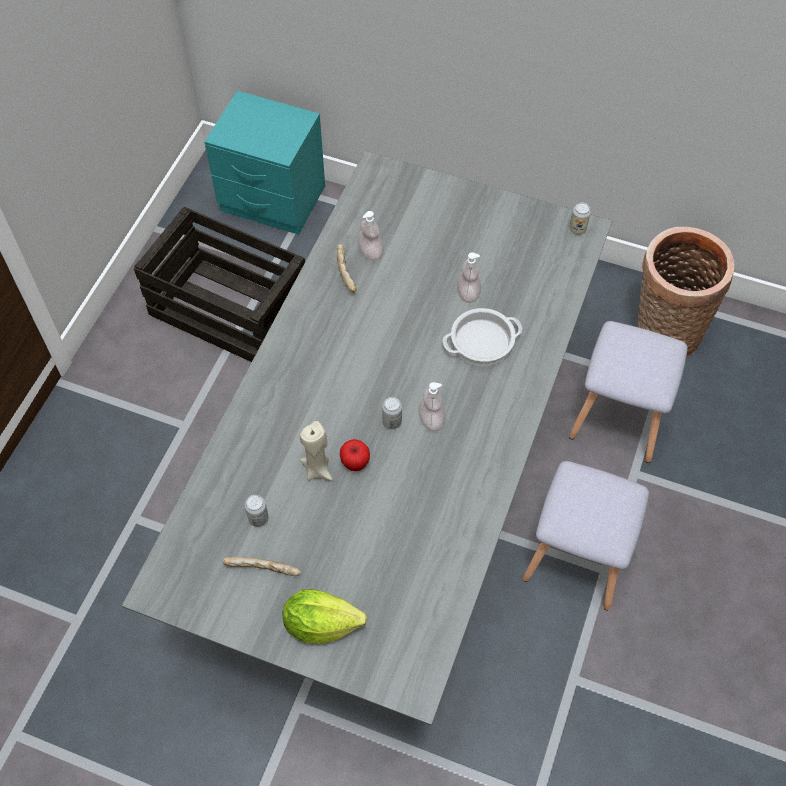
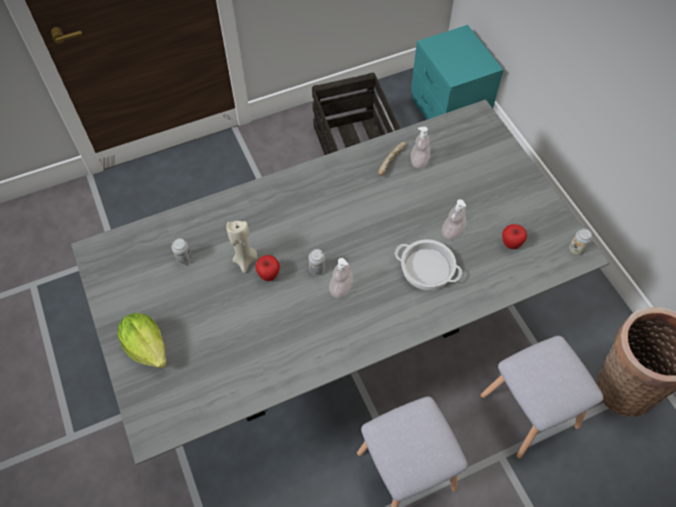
camera: 45 degrees right, 0 degrees up
bread [223,557,301,576] -> none
none -> apple [502,224,527,249]

